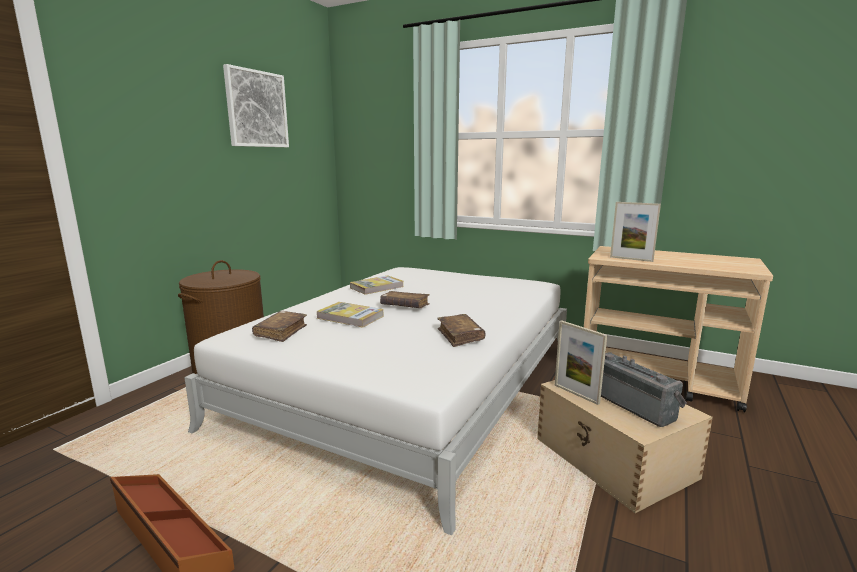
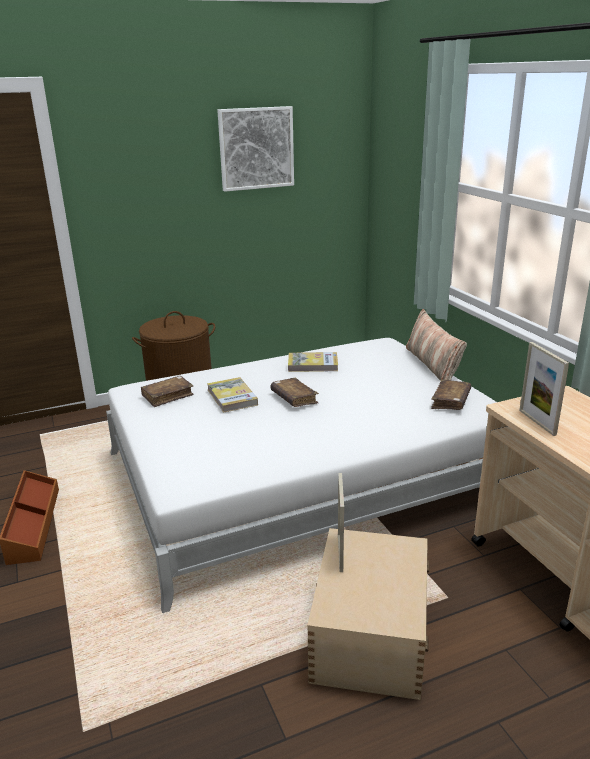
camera: 40 degrees right, 10 degrees up
brown book [437,314,486,347] -> brown book moved to [431,379,471,410]
radio [601,352,687,427] -> none
none -> pillow [406,309,467,381]

